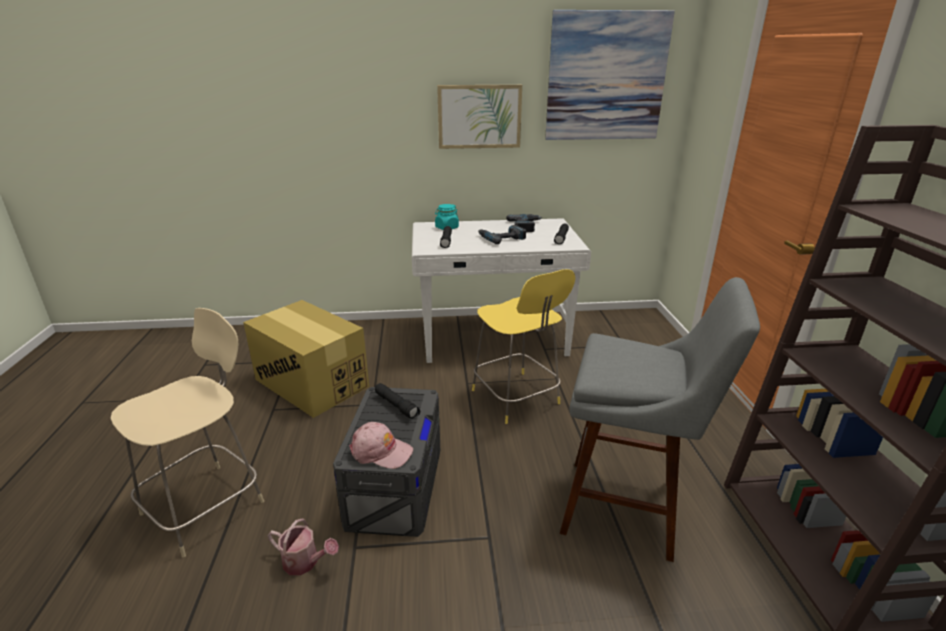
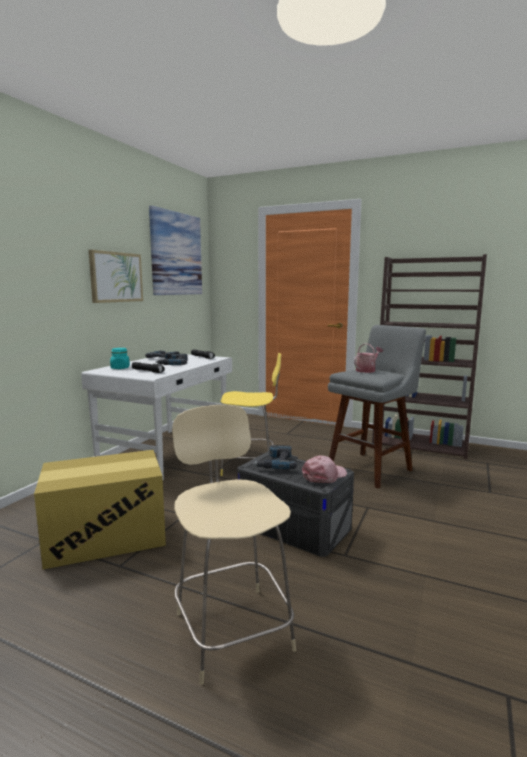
camera: 60 degrees left, 15 degrees down
watering can [267,519,339,575] -> watering can moved to [354,343,383,373]
black flashlight [375,383,420,419] -> power drill [253,445,297,469]

